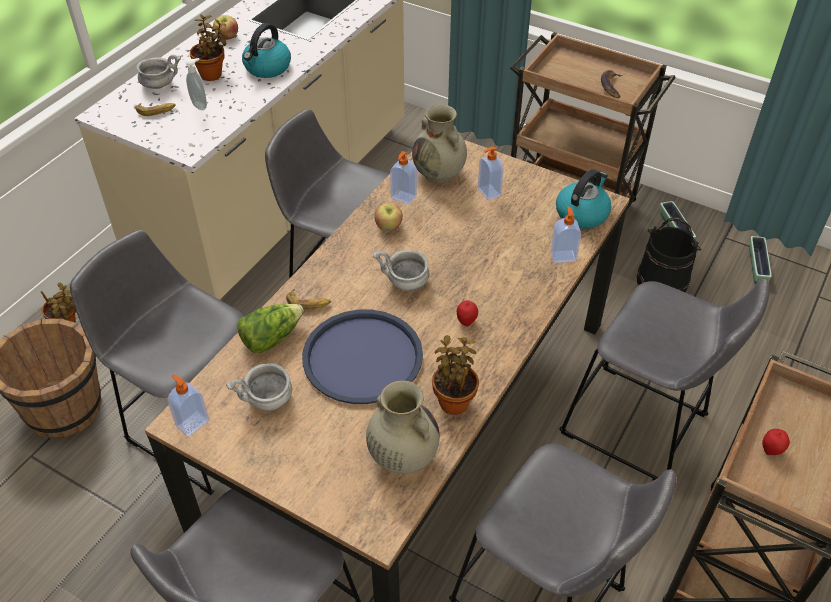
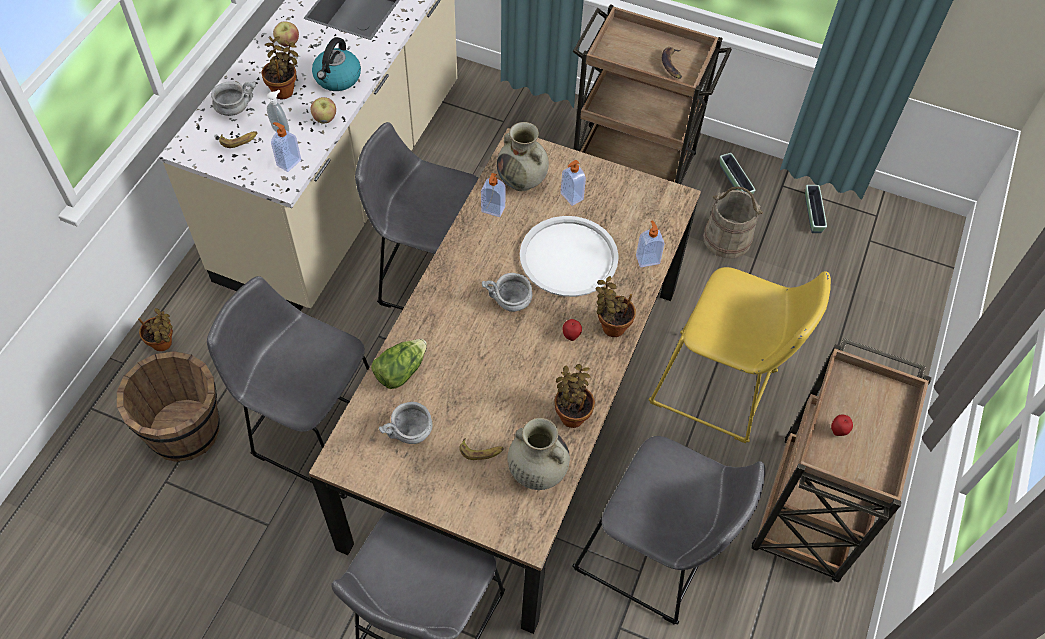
camera: 10 degrees left, 10 degrees up
soap dispenser [168,374,209,437] -> soap dispenser moved to [271,122,301,172]
banana [286,289,331,309] -> banana moved to [459,438,504,460]
blue tray [302,310,423,404] -> none
apple [374,203,403,232] -> apple moved to [311,97,336,123]
kettle [556,169,611,229] -> none
grey stool [559,279,770,481] -> yellow stool [648,267,831,443]
black bucket [637,218,702,293] -> beige bucket [703,186,764,258]
none -> white tray [520,216,619,297]
none -> potted plant [596,276,636,337]

